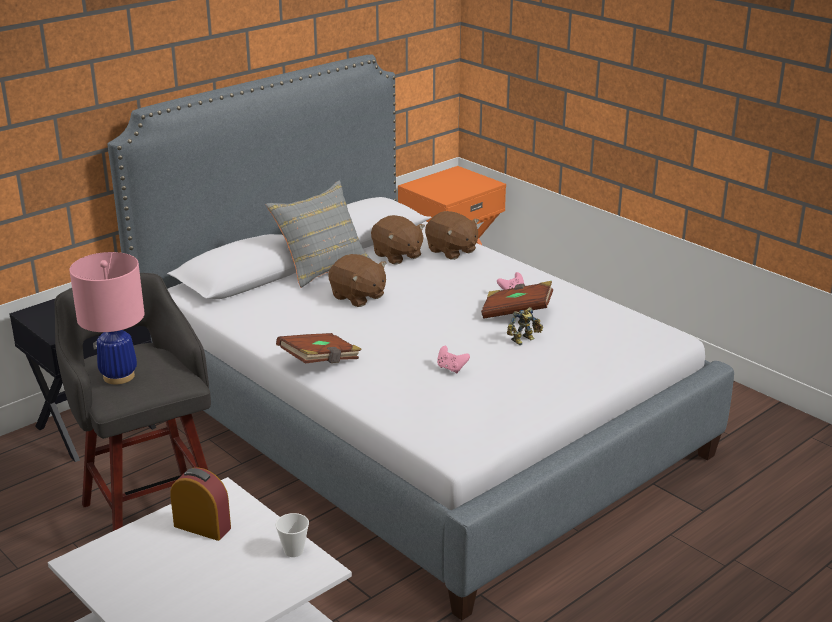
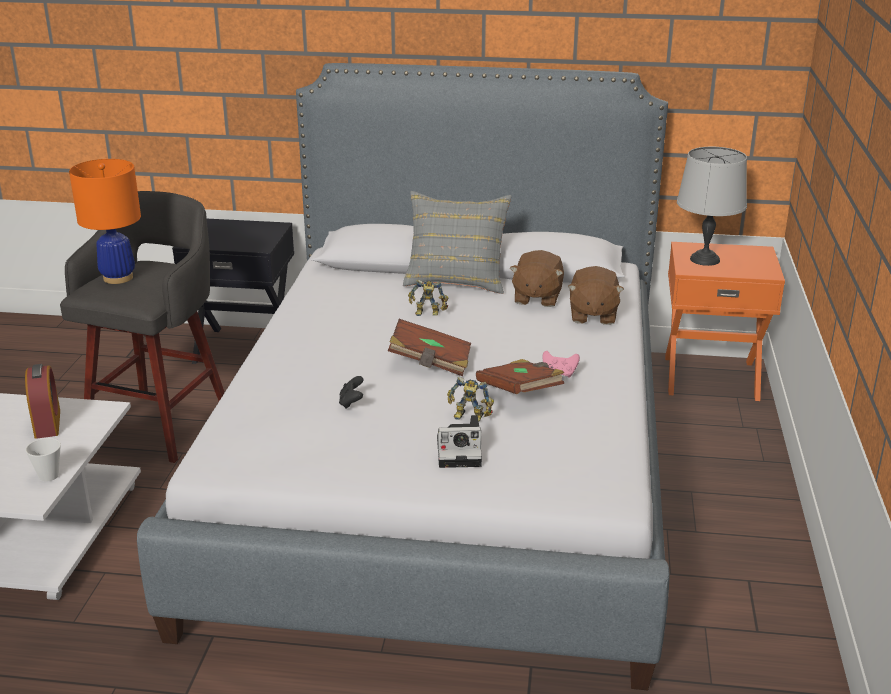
camera: 50 degrees right, 0 degrees up
pink table lamp [69,252,145,384] -> orange table lamp [69,159,141,284]
brown book [276,333,362,364] -> brown book moved to [388,319,471,376]
brown plush toy [328,254,386,307] -> toy robot [408,280,448,316]
pink game controller [437,346,470,373] -> black game controller [339,376,363,409]
none -> camera [437,415,482,468]
none -> grey table lamp [677,147,747,266]

